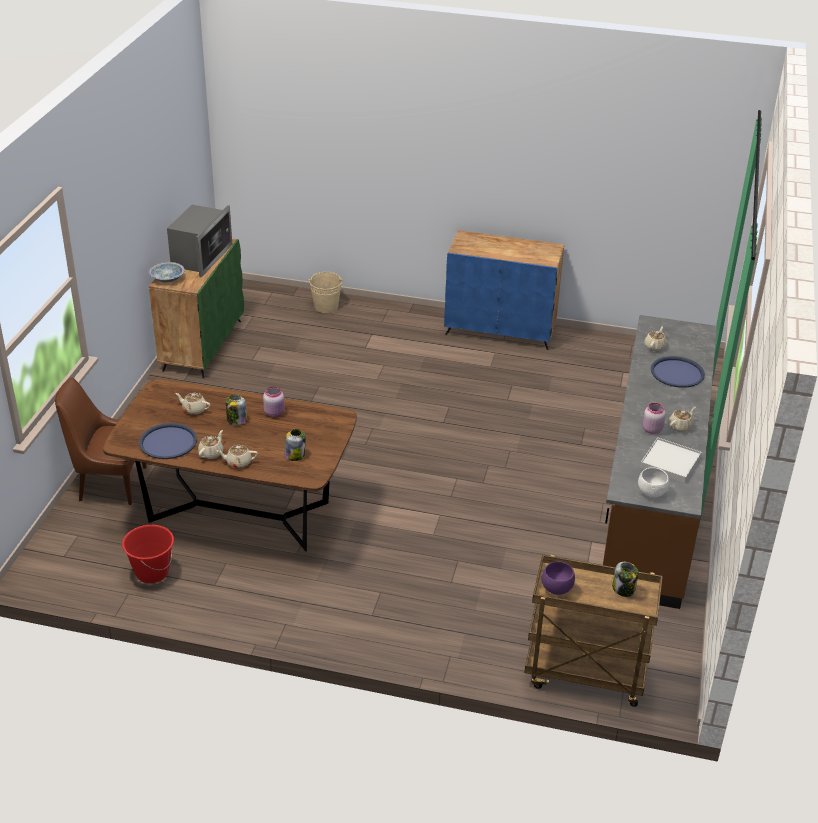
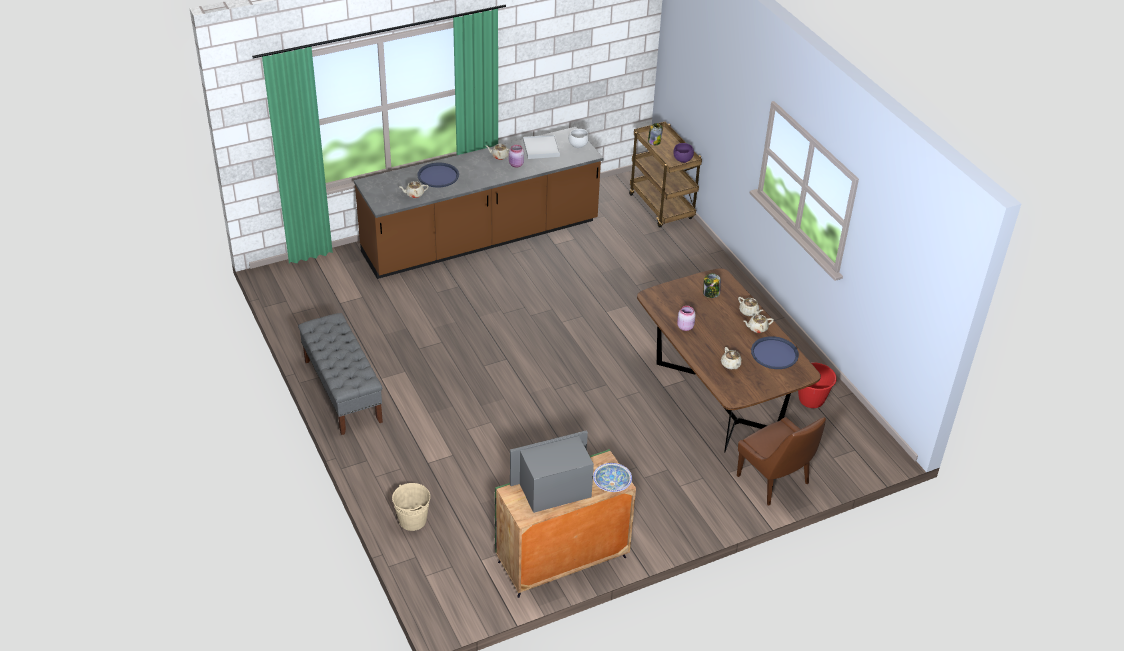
camera: 130 degrees left, 5 degrees up
jar [226,394,247,425] -> none
blue cabinet [444,230,564,350] -> grey bench [298,313,383,435]

